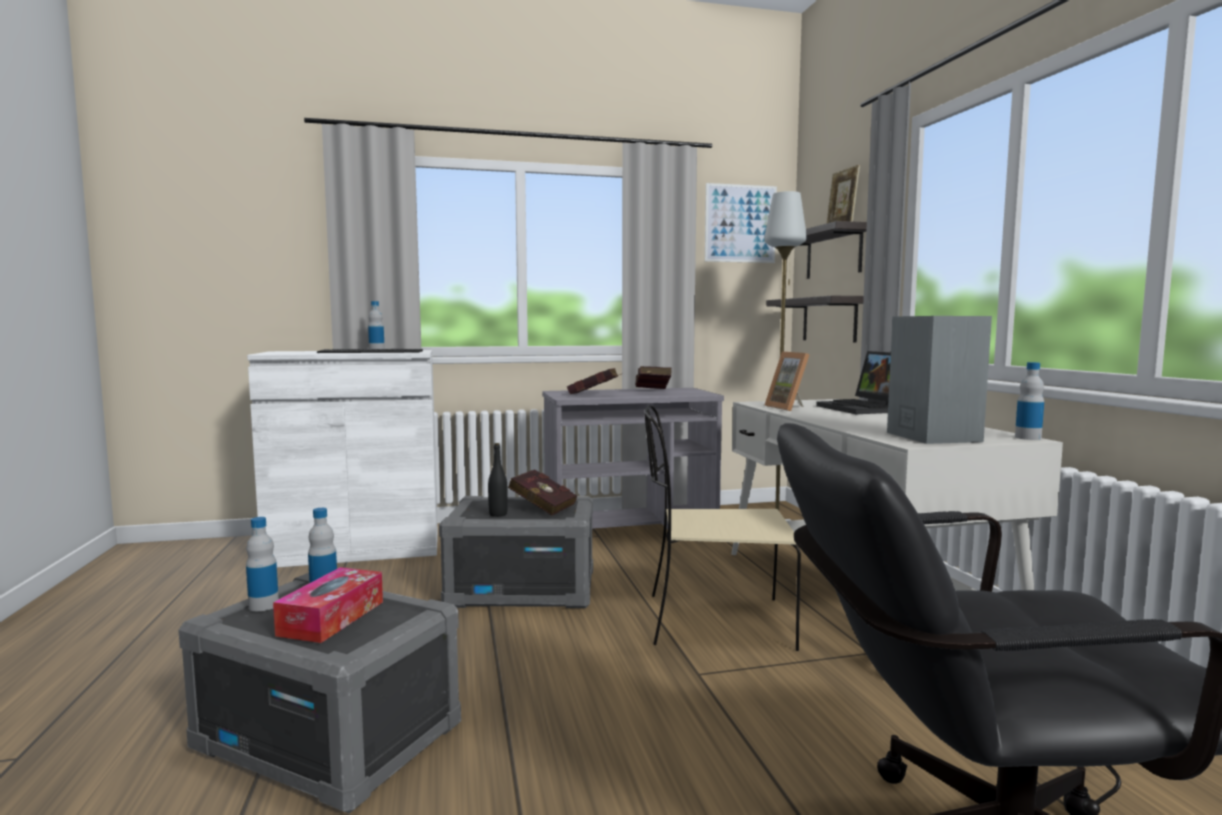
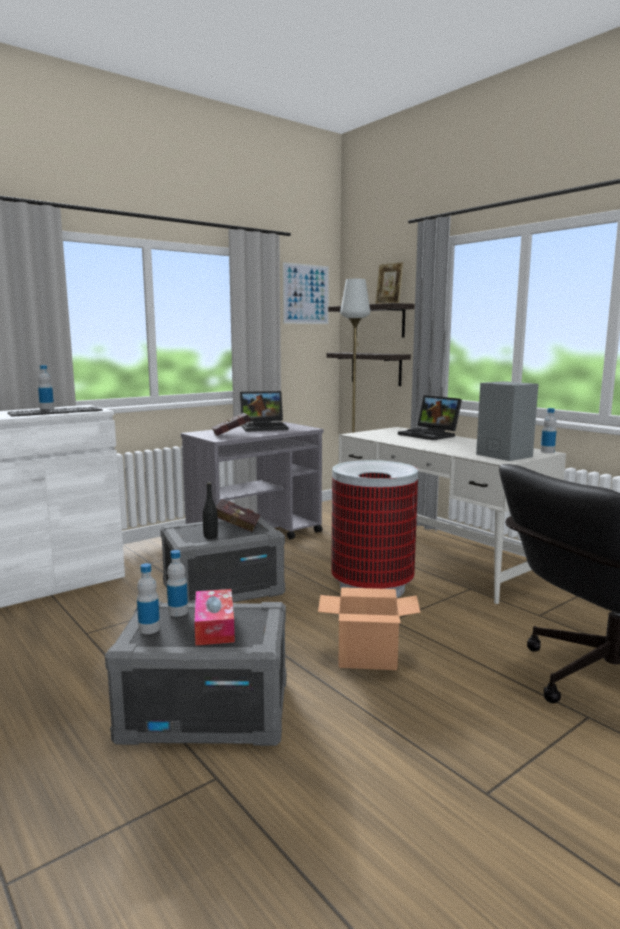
camera: 25 degrees left, 5 degrees up
red book [635,366,671,389] -> laptop [240,391,288,432]
beige chair [644,405,801,651] -> trash can [331,460,418,598]
picture frame [765,352,809,411] -> none
none -> cardboard box [318,587,420,670]

